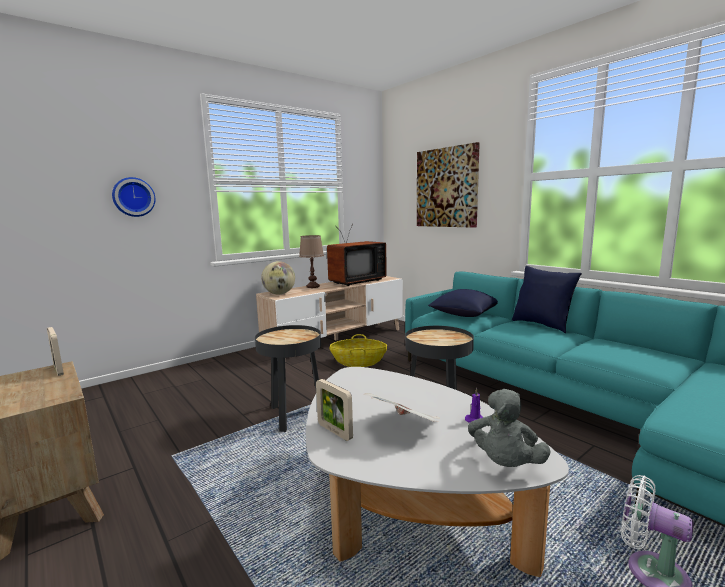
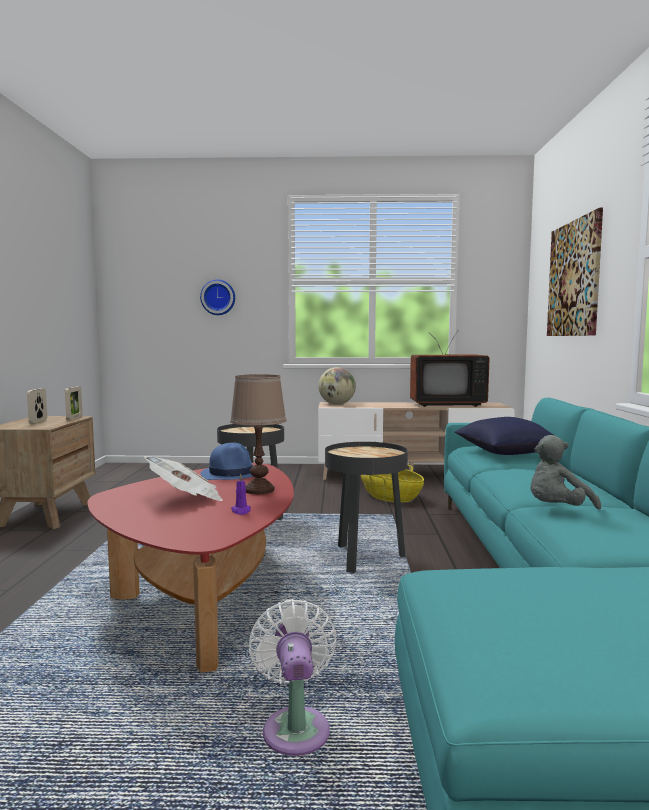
camera: 40 degrees right, 5 degrees down
brown table lamp [299,235,324,288] -> brown table lamp moved to [230,374,286,494]
white coffee table [306,367,569,577] -> red coffee table [87,463,294,673]
picture frame [316,379,353,441] -> picture frame moved to [27,388,47,424]
grey plush toy [468,389,551,467] -> grey plush toy moved to [531,435,601,509]
blue pillow [512,266,582,333] -> none
none -> blue hat [200,443,254,480]

